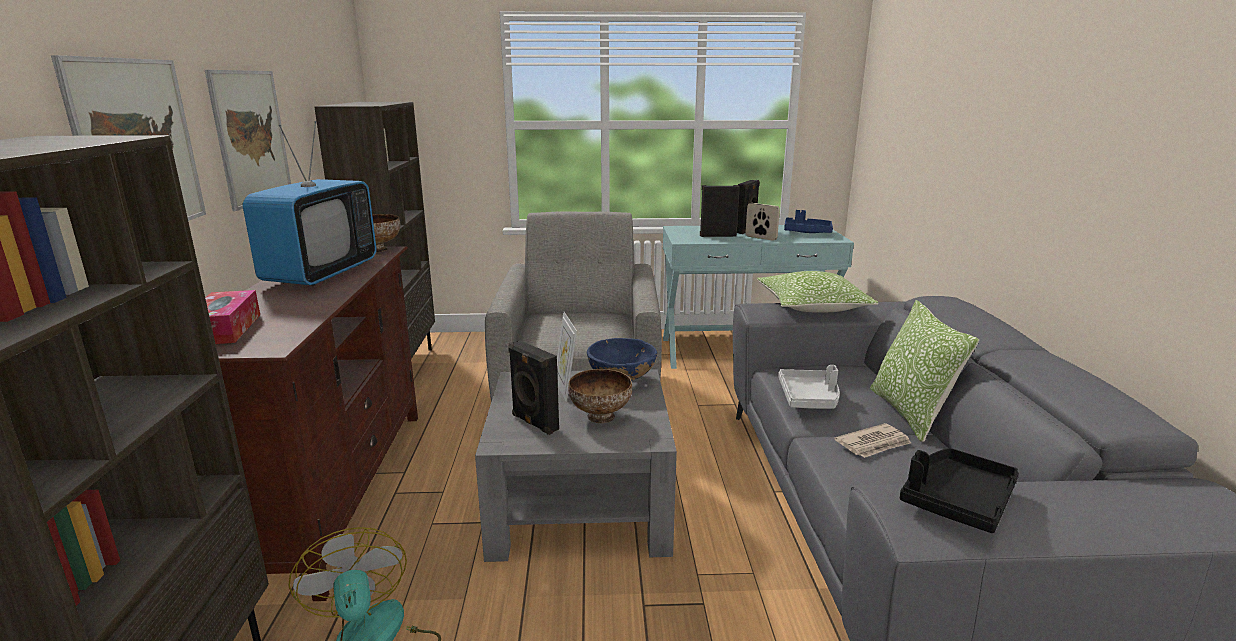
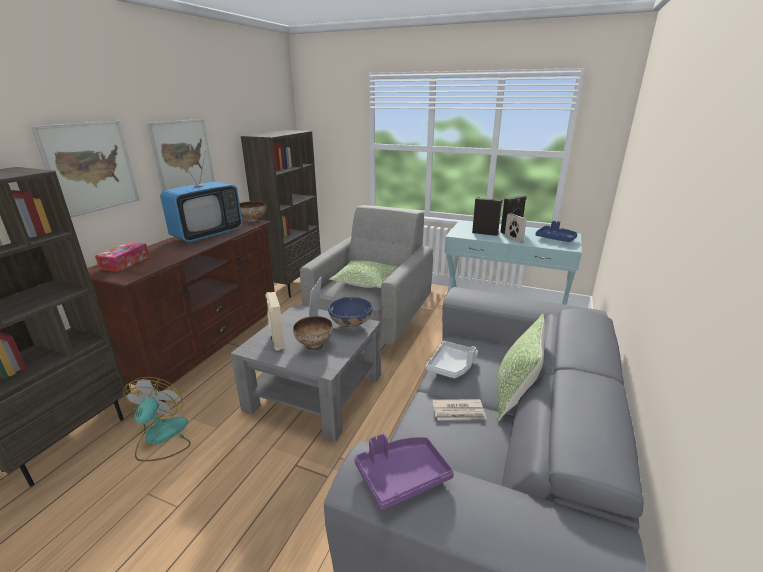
camera: 25 degrees right, 5 degrees up
black speaker [508,341,559,435] -> beige speaker [266,292,285,351]
pillow [757,271,878,313] -> pillow moved to [329,260,398,288]
black tray [900,448,1019,533] -> purple tray [354,433,454,510]

